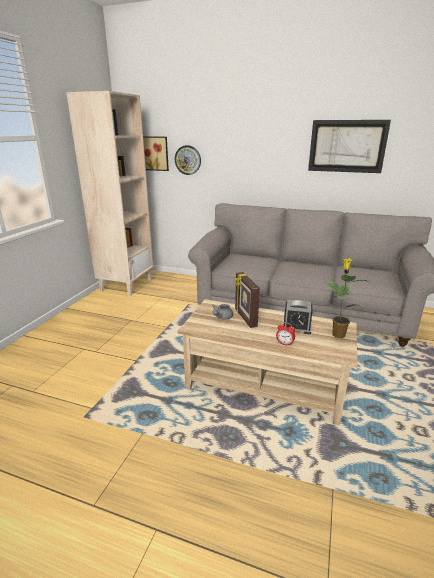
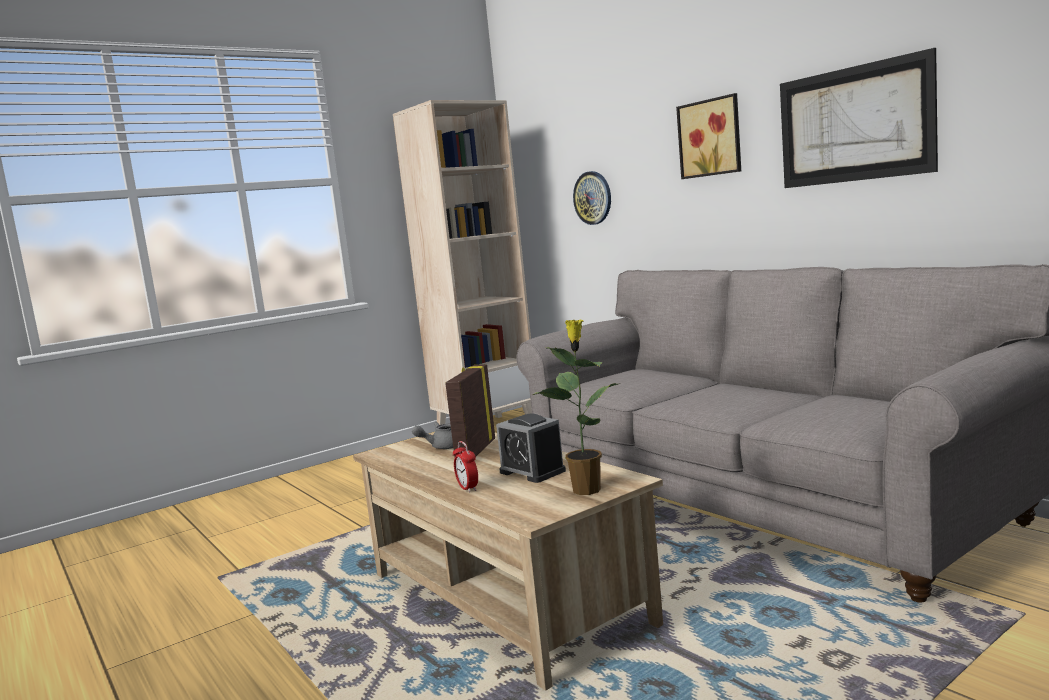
camera: 35 degrees right, 15 degrees down
picture [143,136,169,171] -> picture moved to [676,93,741,179]

